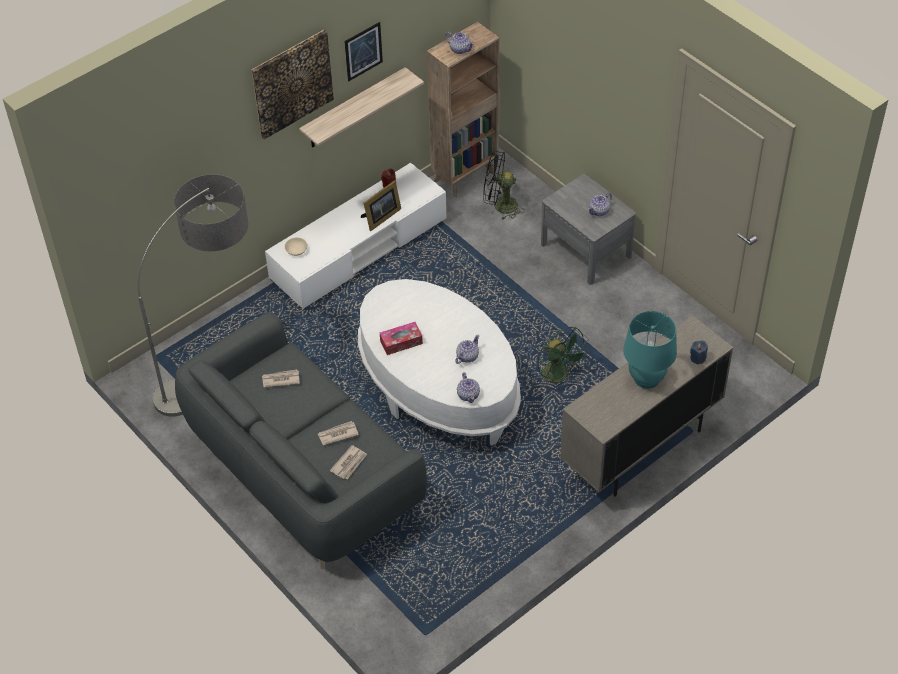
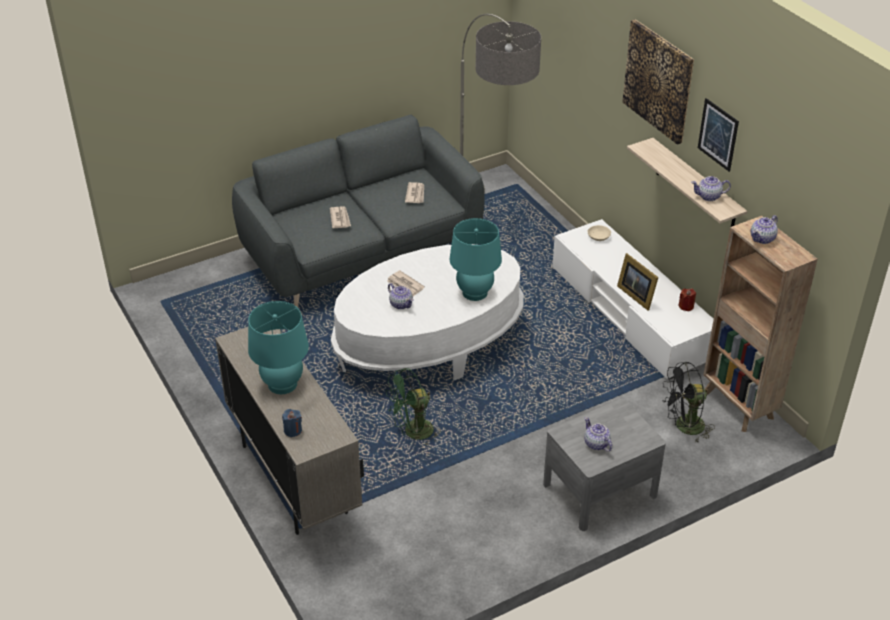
camera: 100 degrees right, 10 degrees down
newspaper [330,445,367,479] -> newspaper moved to [387,270,425,297]
tissue box [380,322,423,355] -> none
teapot [457,372,480,403] -> teapot moved to [691,176,731,201]
black fan [484,151,525,220] -> black fan turned 120 degrees counterclockwise [663,362,715,442]
none -> turquoise table lamp [450,218,502,301]

